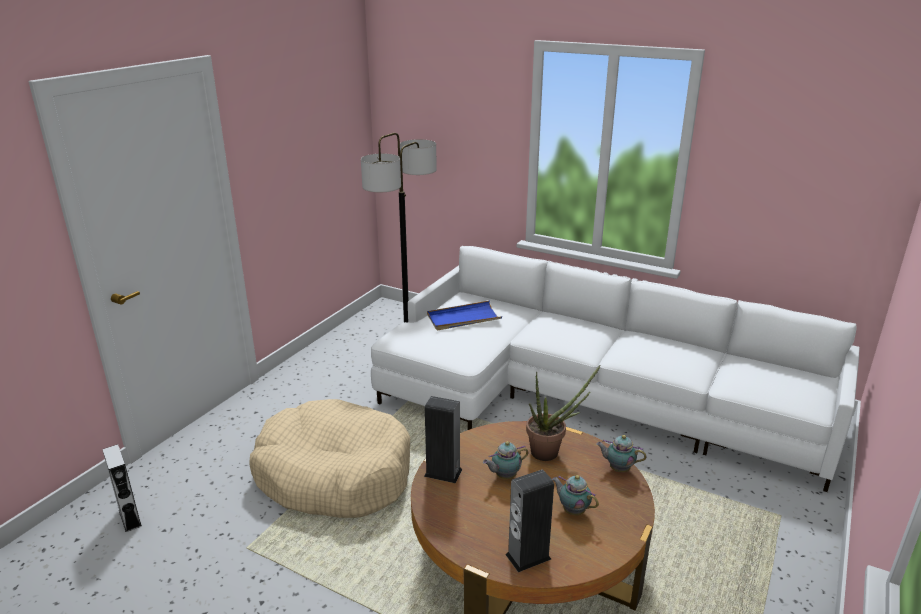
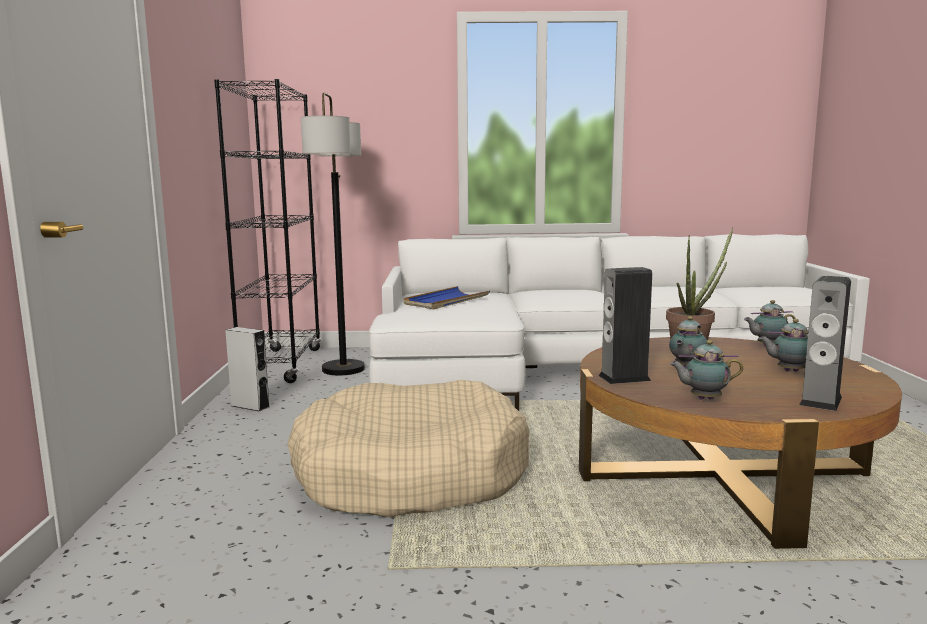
camera: 30 degrees left, 15 degrees down
grey speaker [102,444,142,532] -> grey speaker moved to [225,327,269,412]
none -> black bookcase [214,79,321,383]
none -> teapot [670,340,743,400]

